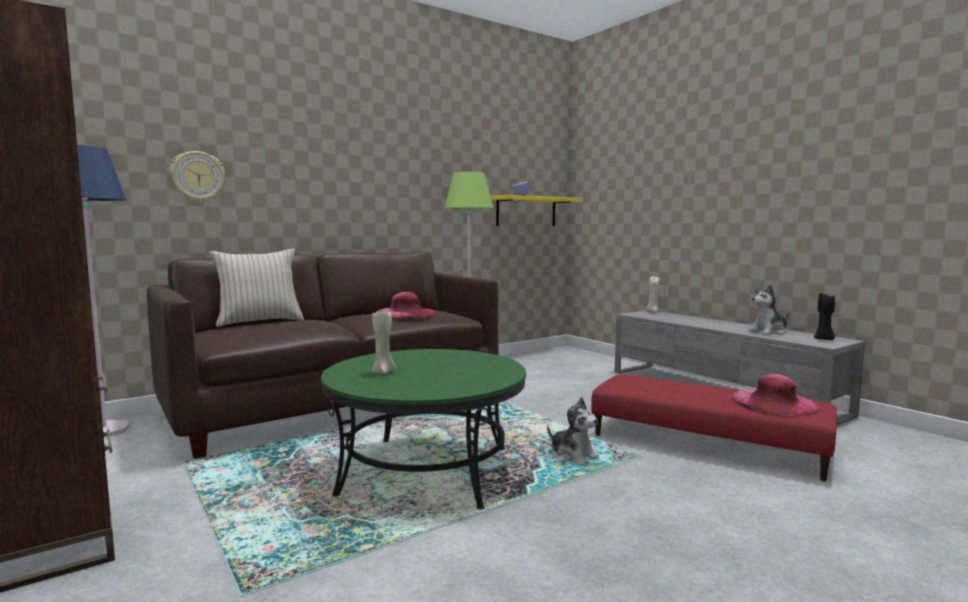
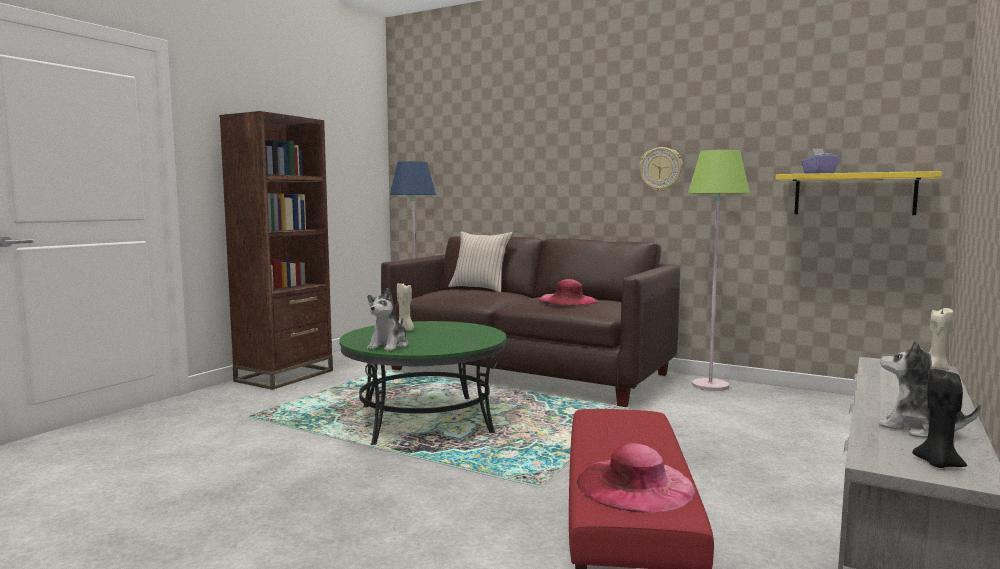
camera: 65 degrees right, 0 degrees up
wall clock [170,151,225,202] -> wall clock moved to [639,147,683,192]
plush toy [547,397,599,465] -> plush toy moved to [367,288,408,351]

